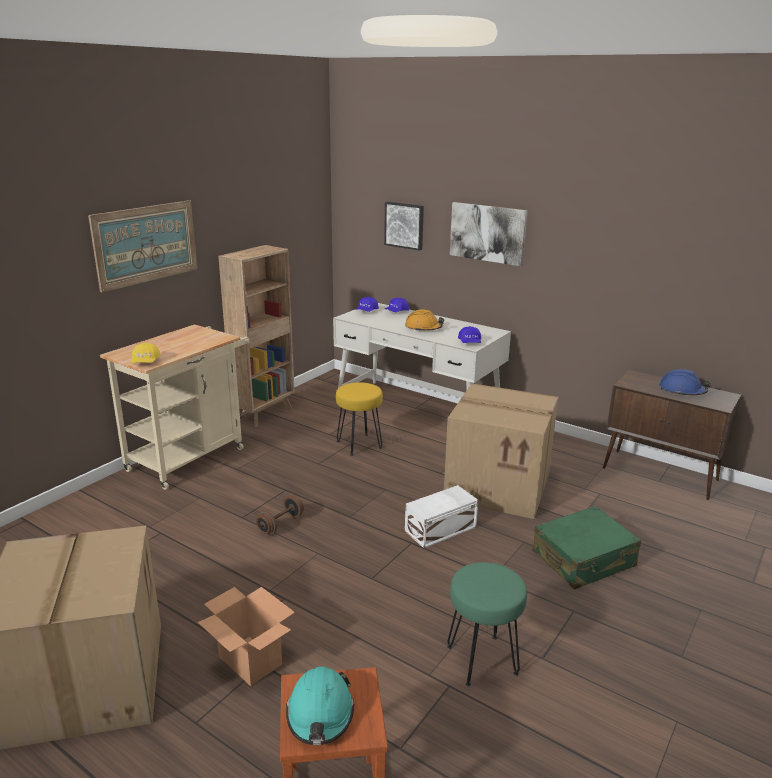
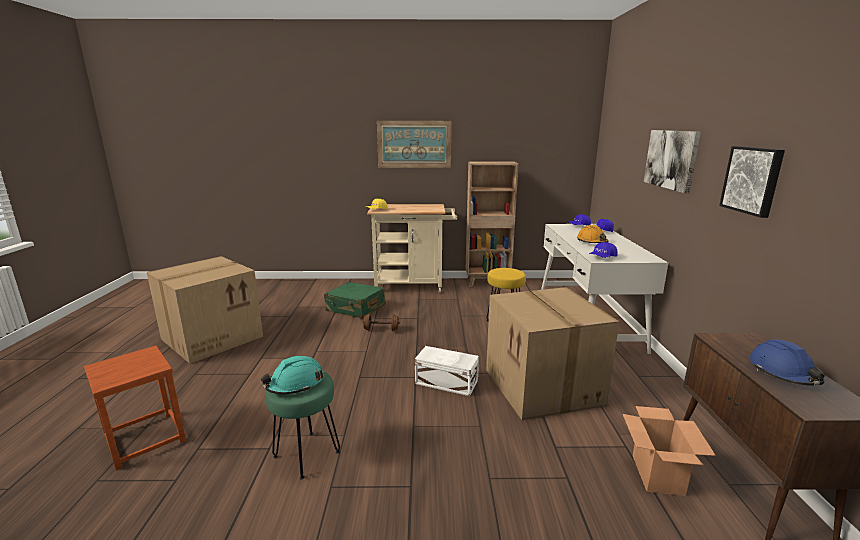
camera: 55 degrees right, 5 degrees down
cardboard box [198,587,295,686] -> cardboard box moved to [623,406,716,496]
turquoise hard hat [286,667,354,745] -> turquoise hard hat moved to [261,356,323,394]
picture [384,202,424,251] -> picture moved to [719,146,785,218]
green suitcase [532,506,641,590] -> green suitcase moved to [324,282,385,319]

